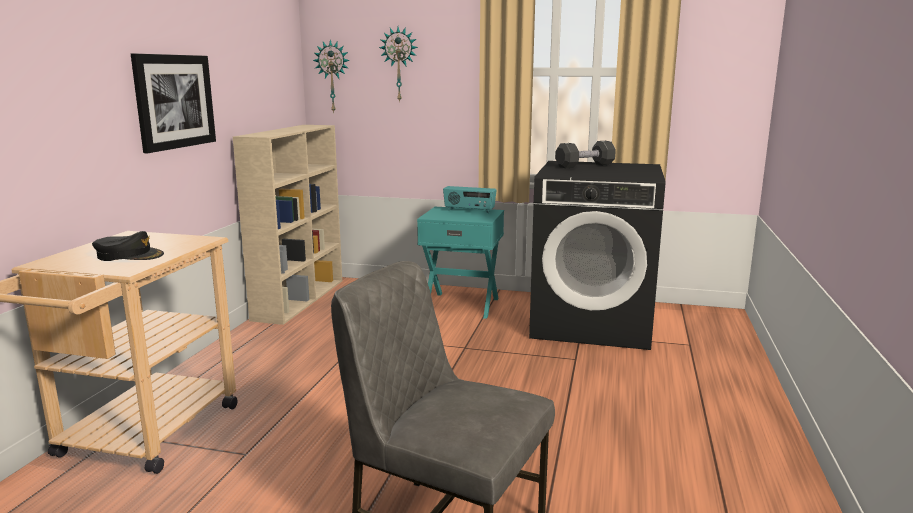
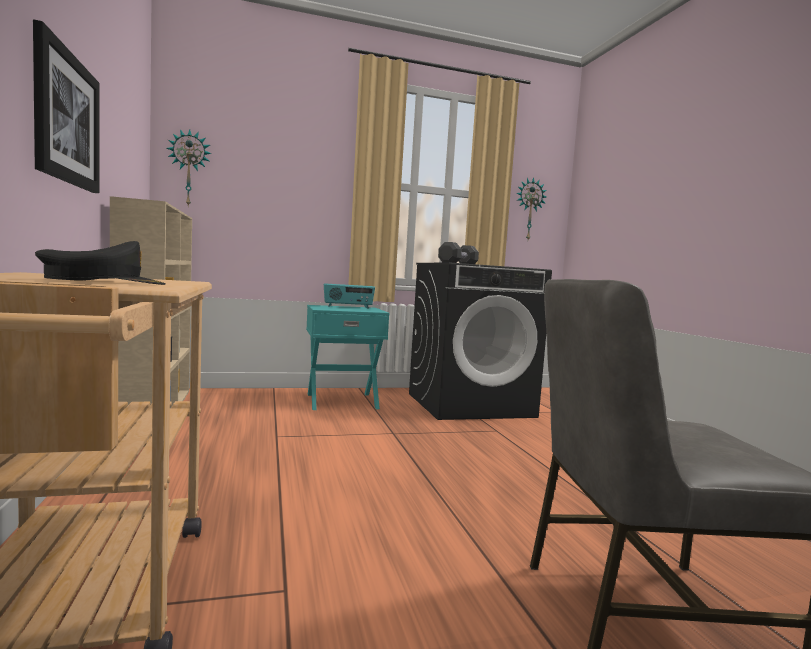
camera: 30 degrees left, 10 degrees down
wall clock [379,27,418,103] -> wall clock moved to [516,177,547,240]

